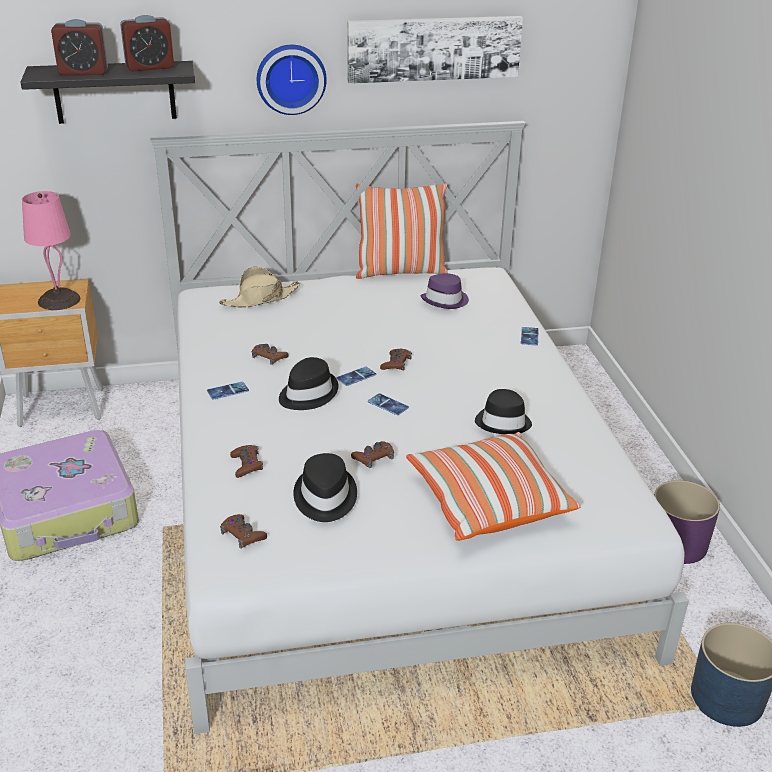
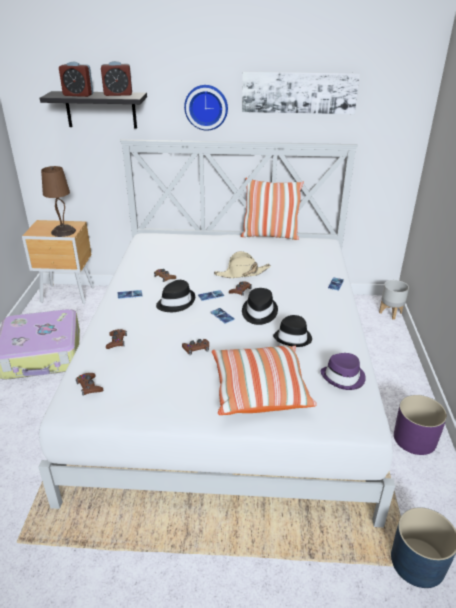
camera: 15 degrees right, 0 degrees up
pink table lamp [22,191,80,310] -> brown table lamp [41,166,76,237]
beige hat [219,267,300,308] -> beige hat moved to [214,251,271,278]
black hat [293,453,357,522] -> black hat moved to [242,288,278,325]
purple hat [420,273,469,309] -> purple hat moved to [320,353,366,390]
none -> grey planter [379,280,409,320]

